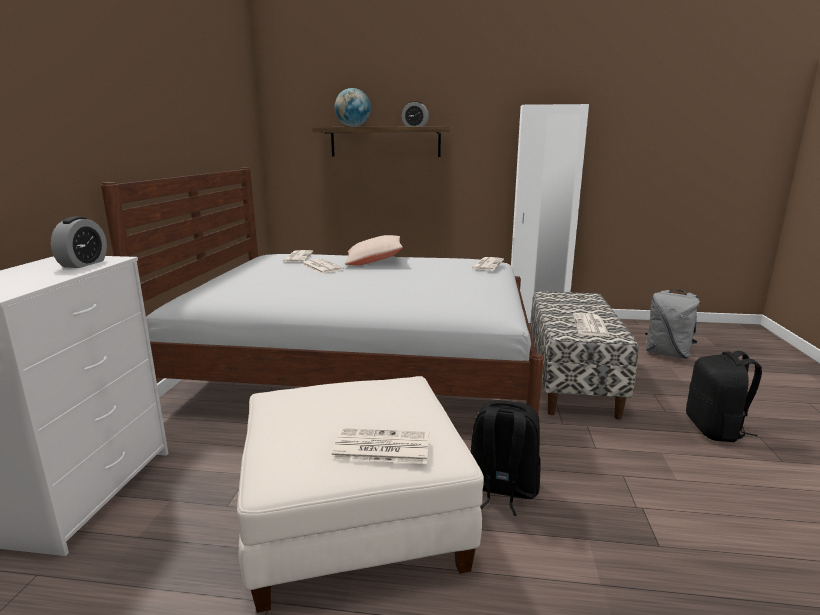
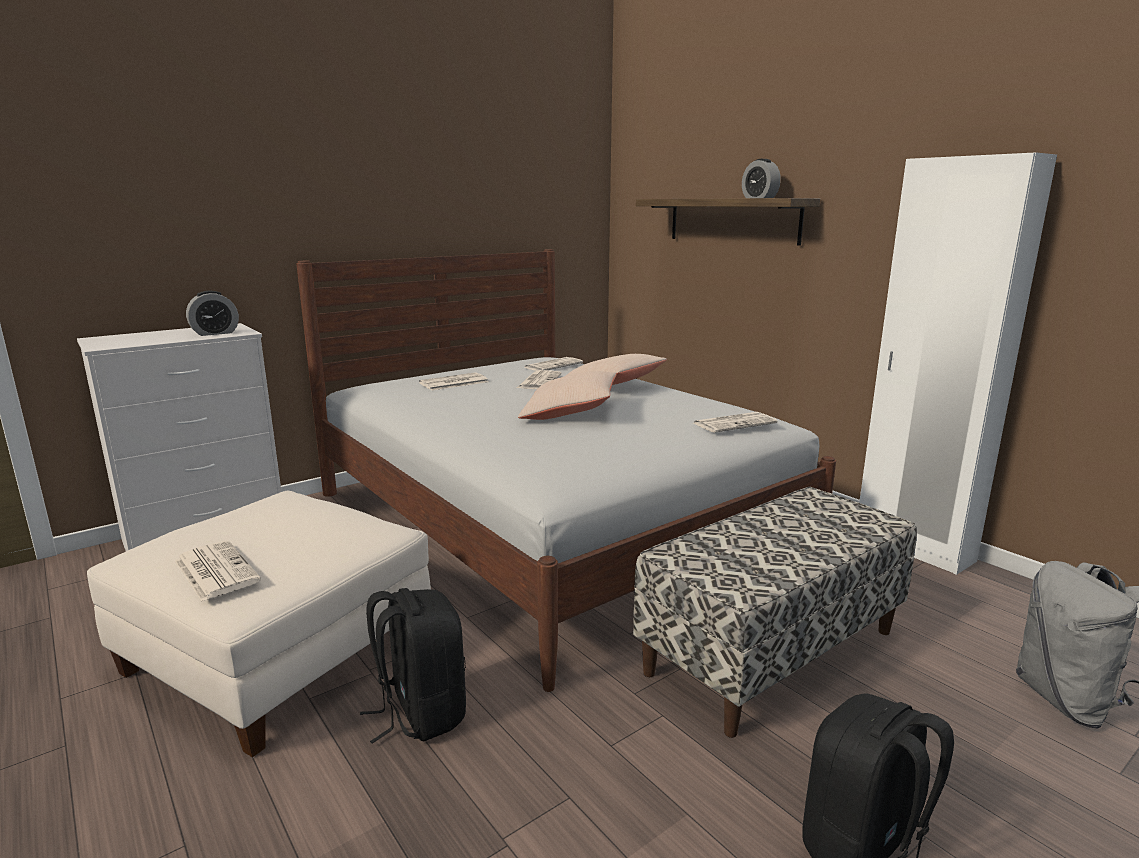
camera: 45 degrees right, 0 degrees up
globe [335,88,371,127] -> none
newspaper [573,313,610,337] -> newspaper moved to [419,372,488,390]
none -> beige pillow [518,371,617,420]

